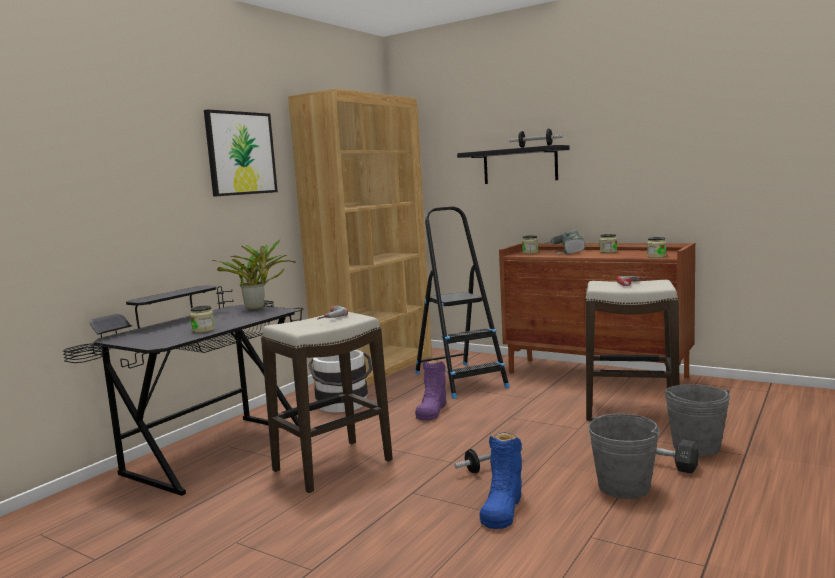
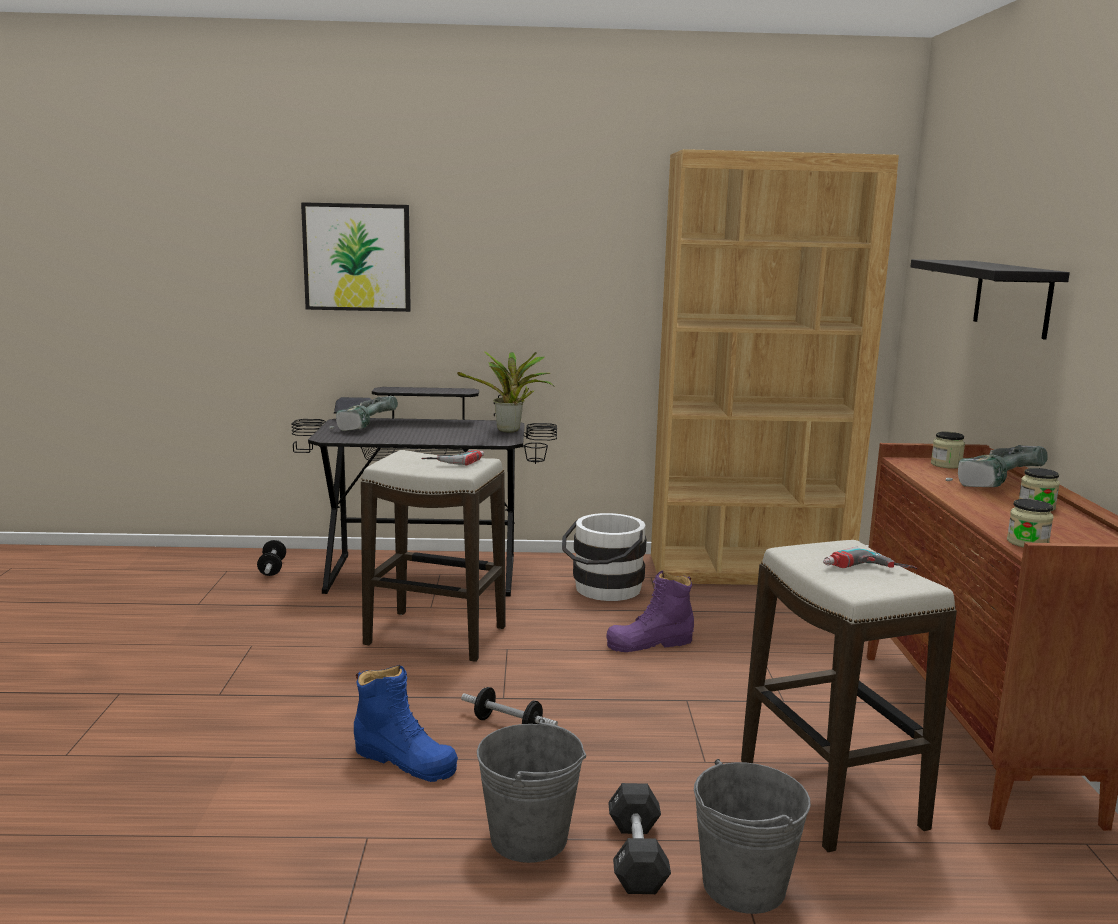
camera: 55 degrees right, 5 degrees up
jar [190,306,215,333] -> none
picture [204,109,278,197] -> picture moved to [301,202,411,312]
black step ladder [415,207,510,399] -> none
blue boot [479,432,522,529] -> blue boot turned 135 degrees counterclockwise [354,665,458,782]
dumbbell [509,129,563,148] -> dumbbell moved to [257,540,286,576]
none -> power drill [329,396,398,431]

